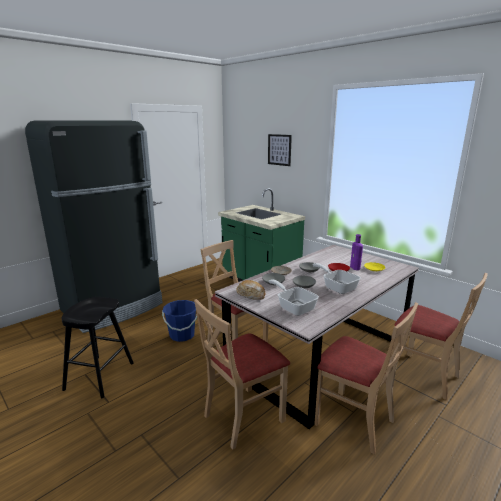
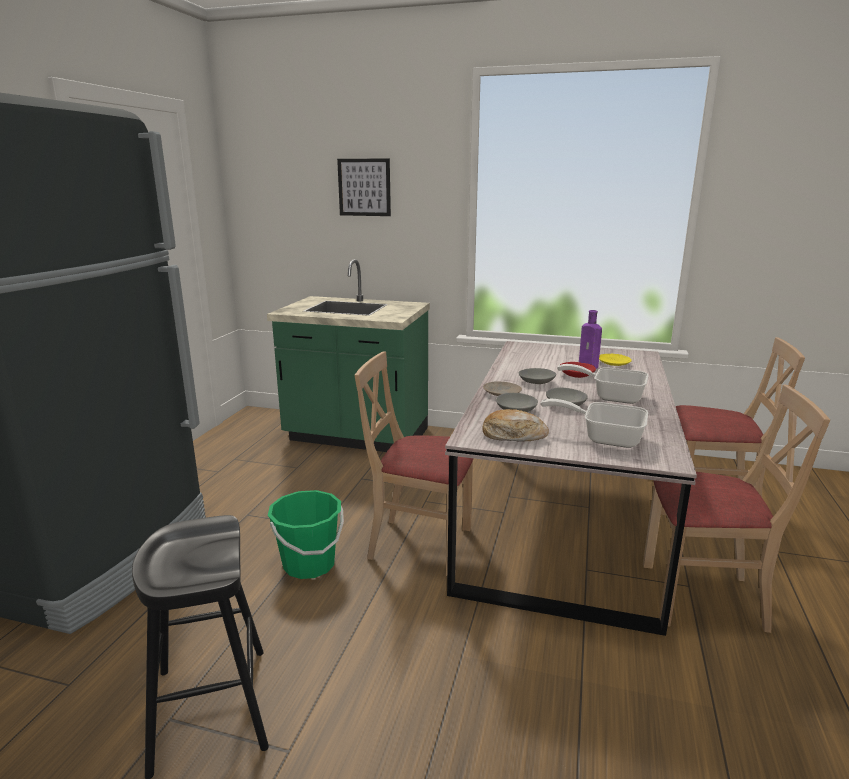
camera: 30 degrees left, 0 degrees up
blue bucket [162,300,197,342] -> green bucket [268,490,344,579]
beige chair [194,299,290,450] -> none

